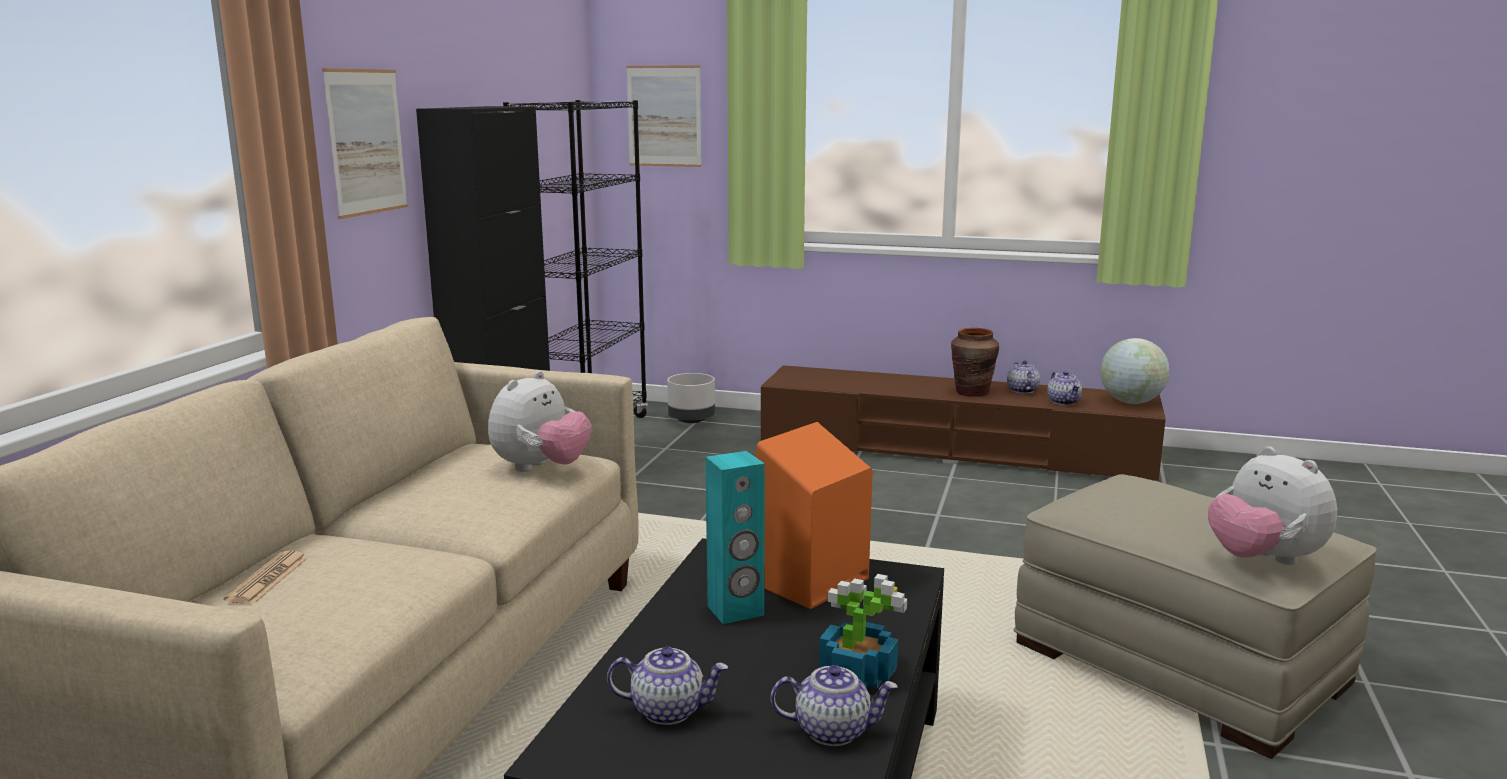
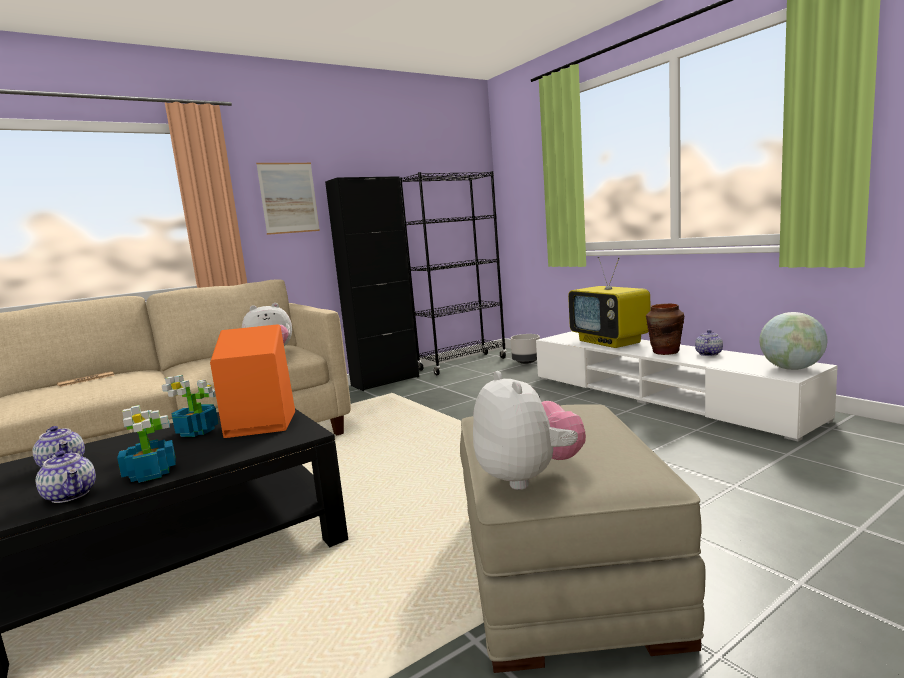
camera: 40 degrees right, 5 degrees down
picture [626,65,702,167] -> none
turquoise speaker [706,451,765,624] -> potted plant [162,375,219,437]
brown tv stand [761,365,1166,481] -> white tv stand [536,331,838,442]
teapot [1047,371,1082,405] -> none
plush toy [1208,446,1337,565] -> plush toy turned 150 degrees clockwise [473,371,586,490]
none -> television [568,257,651,348]

